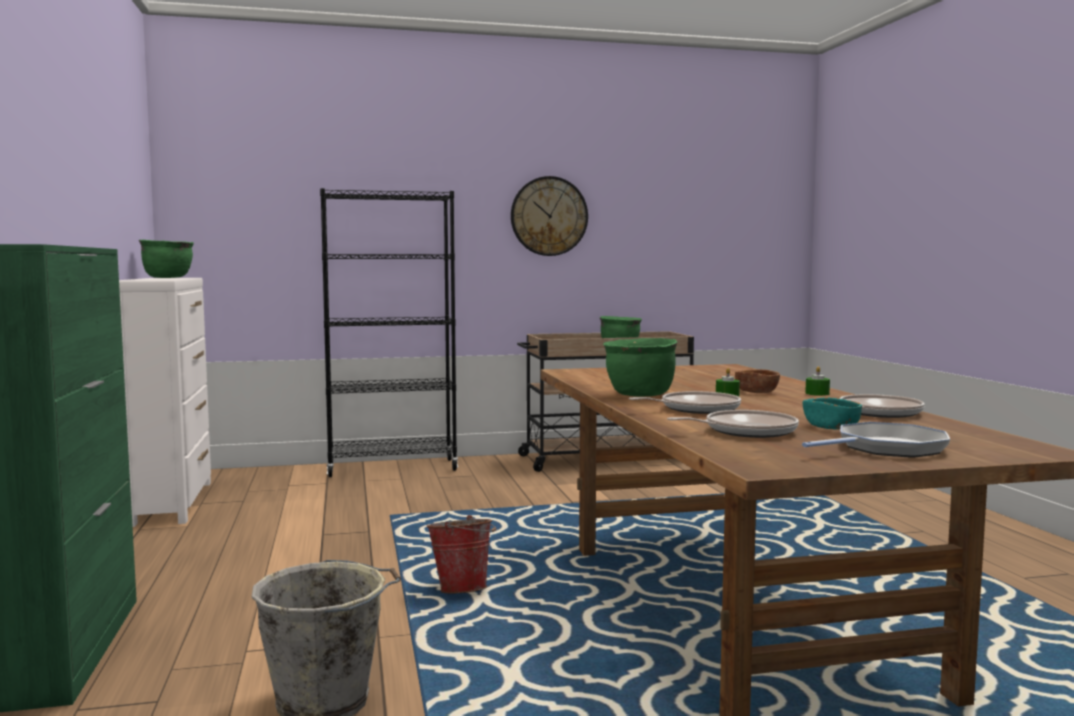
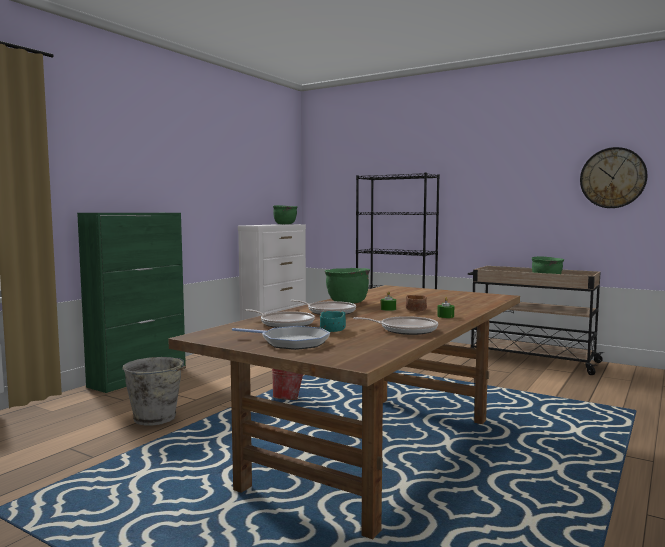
camera: 45 degrees right, 0 degrees up
wall clock [511,176,588,256] -> wall clock moved to [580,147,647,208]

